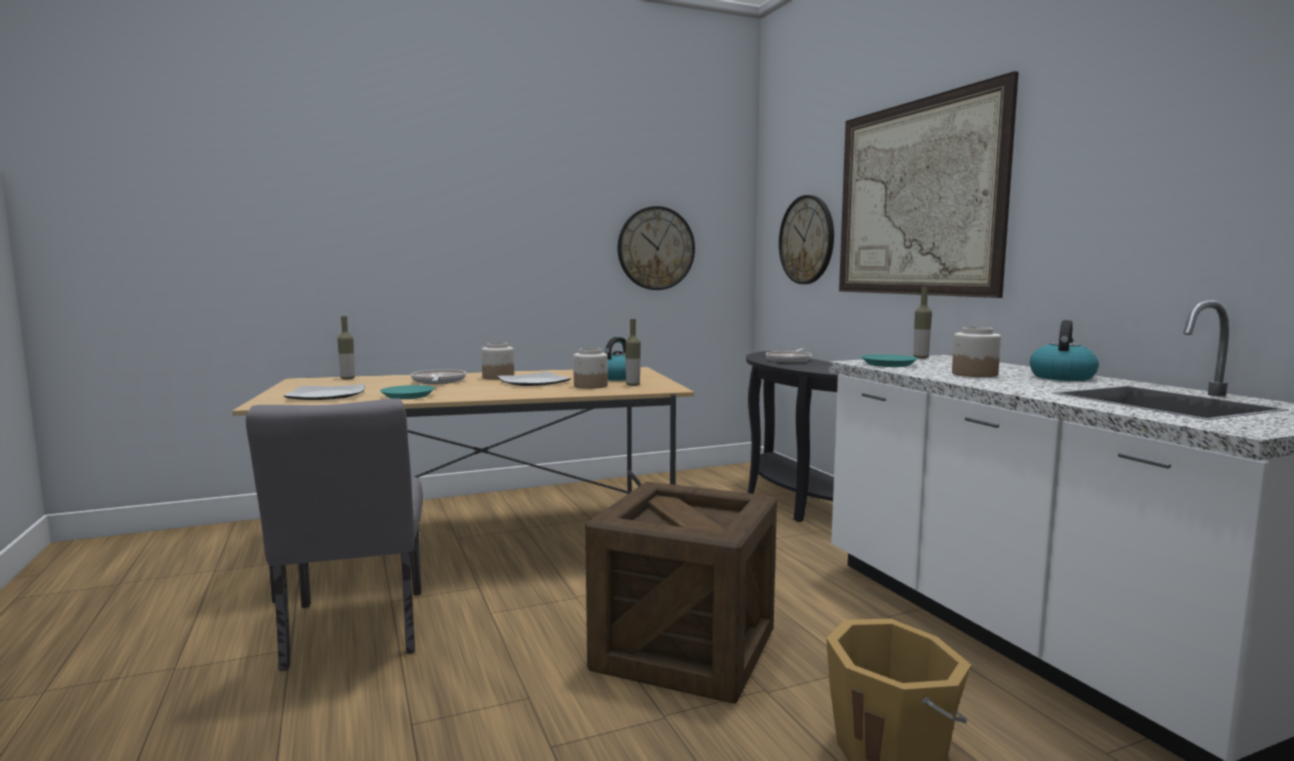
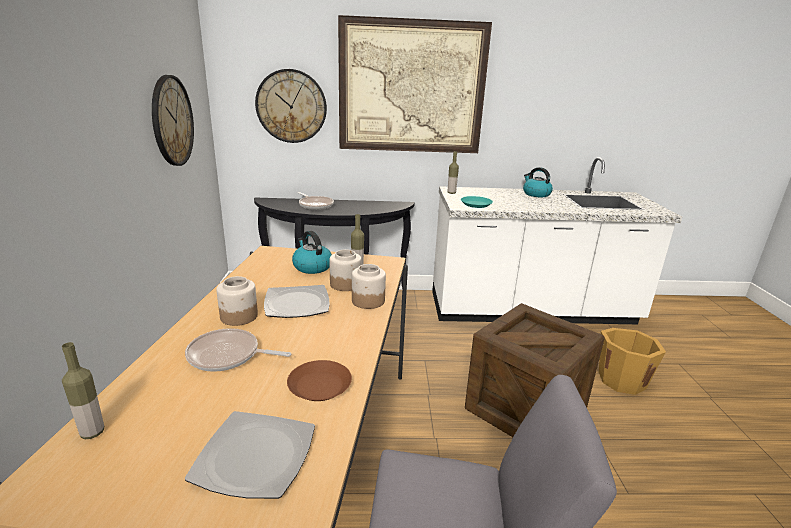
camera: 70 degrees left, 15 degrees up
turquoise plate [380,385,435,399] -> brown plate [287,360,352,401]
jar [952,327,1001,377] -> jar moved to [352,264,386,309]

